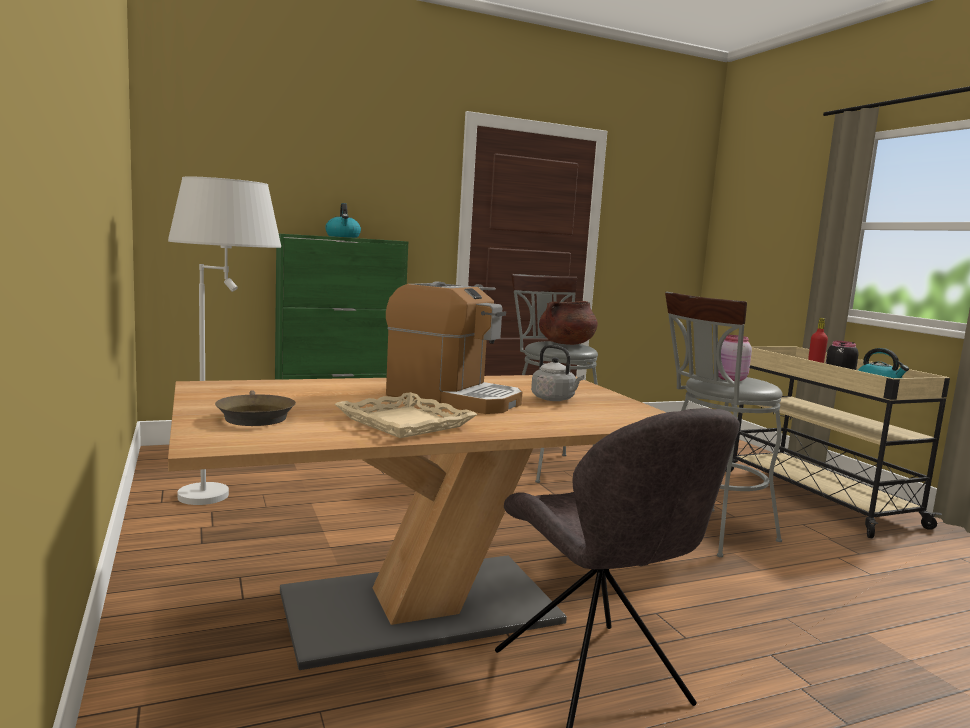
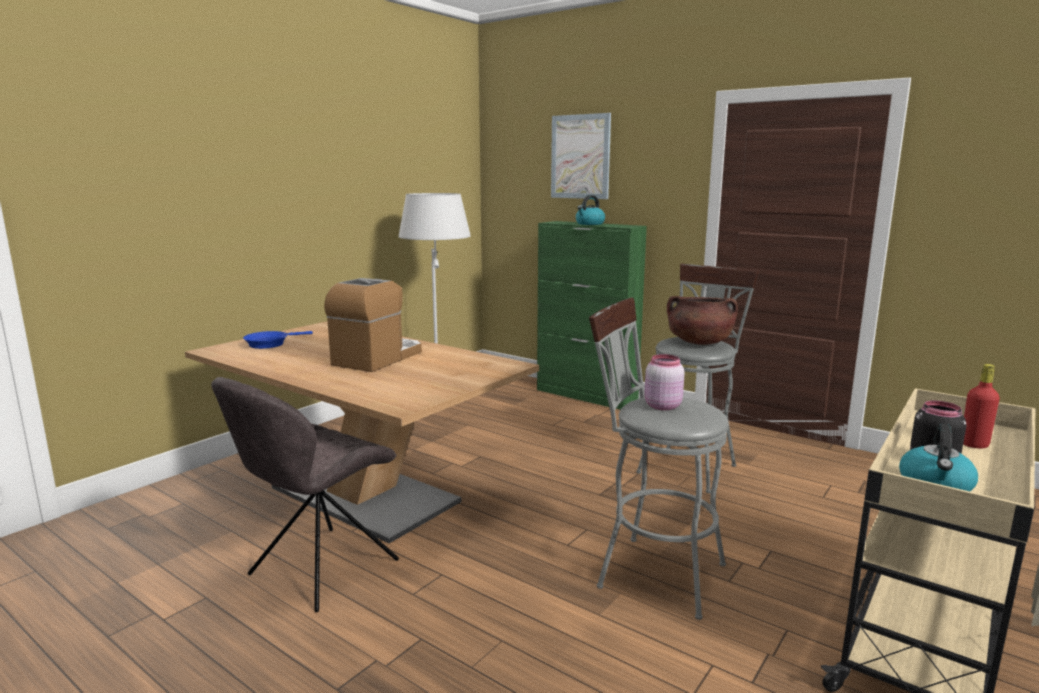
camera: 60 degrees right, 5 degrees up
brown frying pan [215,390,296,426] -> blue frying pan [243,331,313,349]
beige tray [335,392,478,438] -> none
coffee machine [386,281,522,414] -> coffee machine turned 150 degrees counterclockwise [324,278,422,372]
grey kettle [531,345,584,401] -> none
none -> picture [551,113,611,199]

